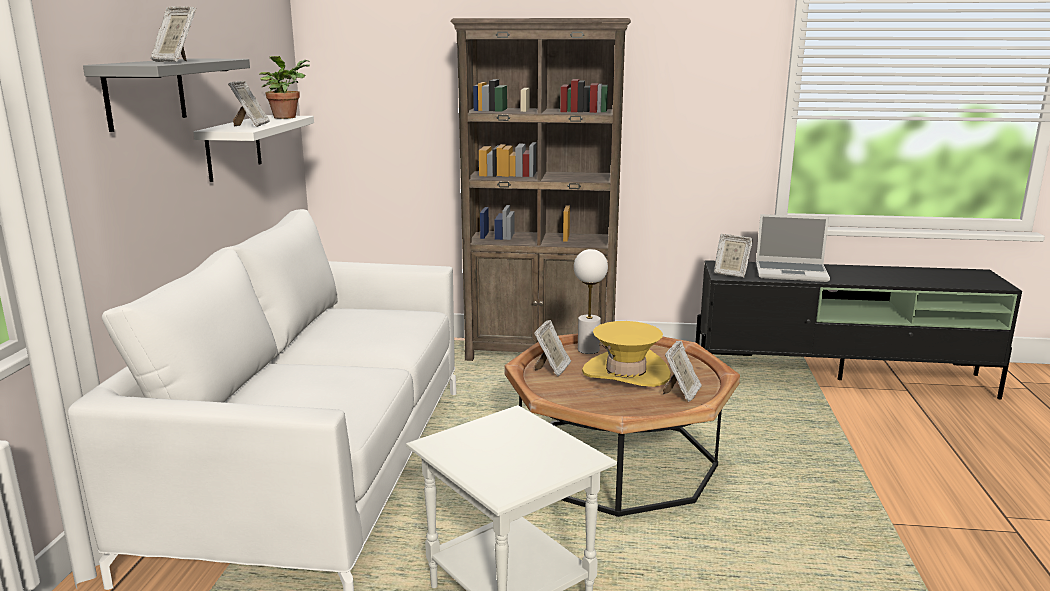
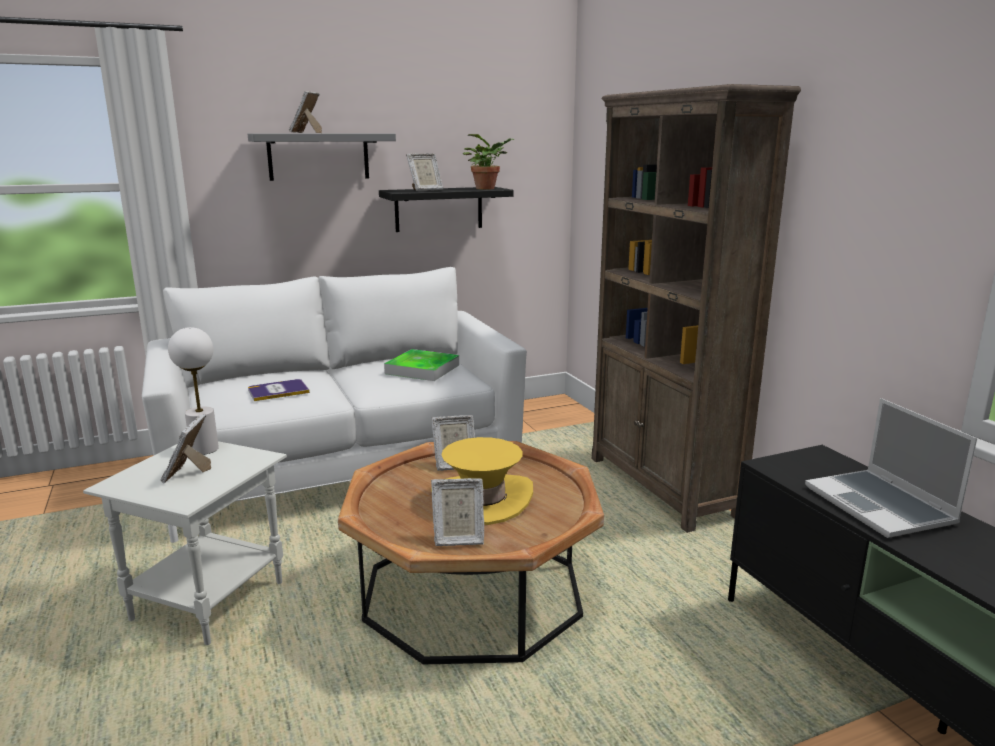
camera: 60 degrees right, 0 degrees up
white shelf [193,115,314,182] -> black shelf [379,187,514,232]
white table lamp [574,249,608,354] -> white table lamp moved to [168,327,219,455]
picture frame [714,234,753,278] -> picture frame moved to [160,414,211,484]
none -> book [248,379,310,401]
none -> tray [384,349,459,381]

